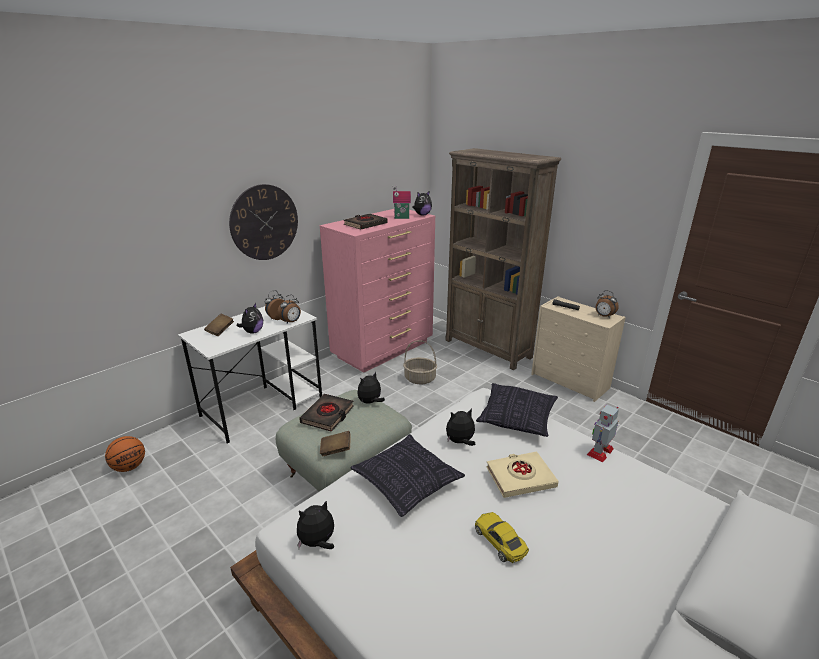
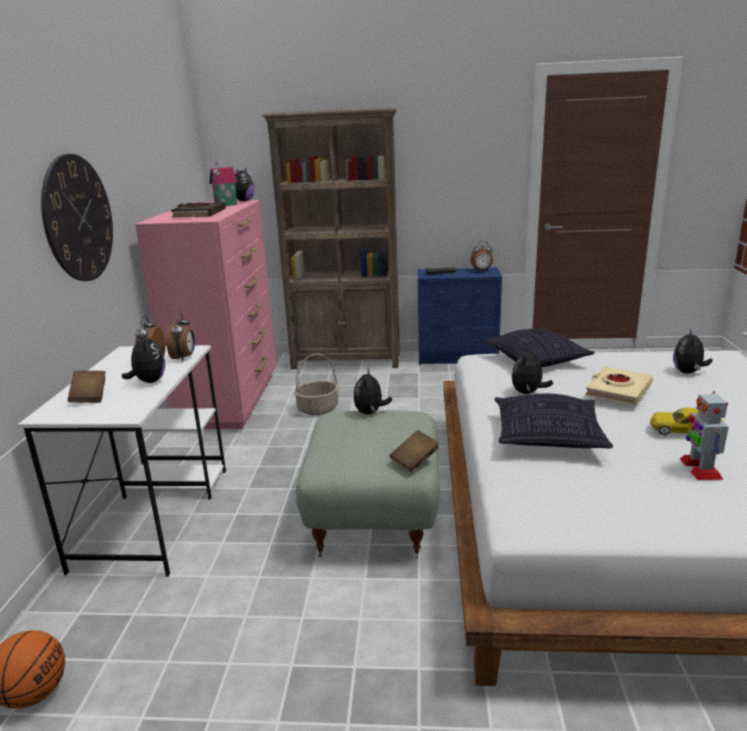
camera: 40 degrees left, 5 degrees down
plush toy [297,500,334,549] -> plush toy moved to [673,329,713,374]
black book [299,394,354,432] -> none
beige dresser [531,296,626,402] -> blue dresser [418,267,502,365]
toy robot [587,405,619,462] -> toy robot moved to [680,391,729,480]

